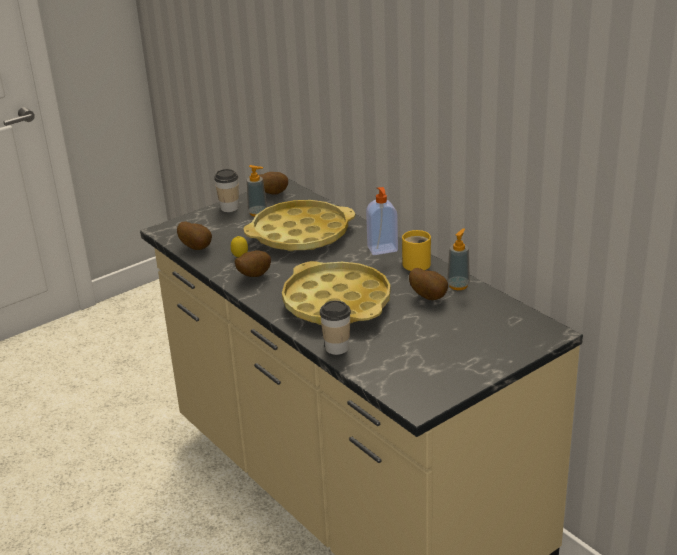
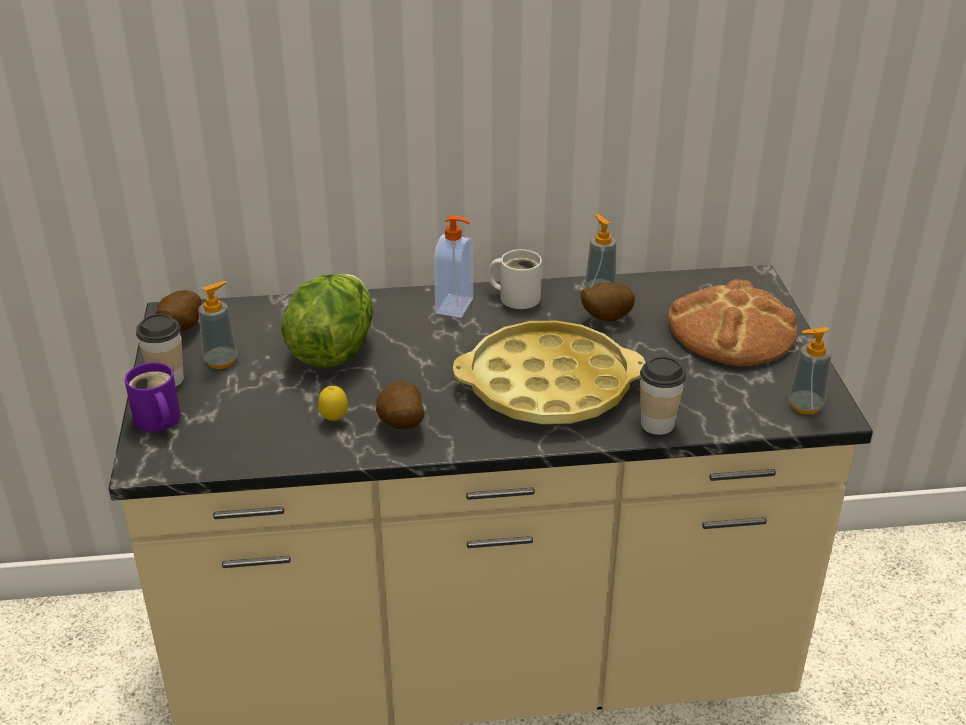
camera: 60 degrees left, 5 degrees up
potato [177,221,212,250] -> none
yellow tray [244,200,355,251] -> lettuce [281,274,373,368]
yellow mug [402,230,431,271] -> white mug [487,249,542,309]
none -> purple mug [125,362,181,432]
none -> bread [668,279,798,366]
none -> soap dispenser [788,327,832,415]

